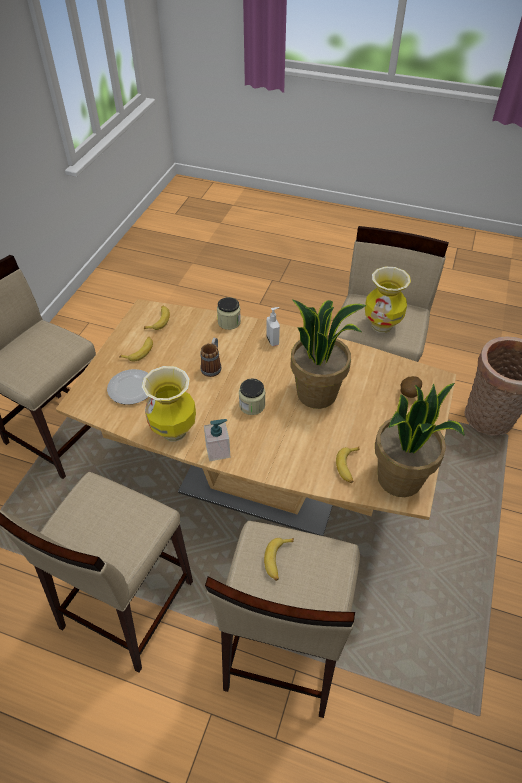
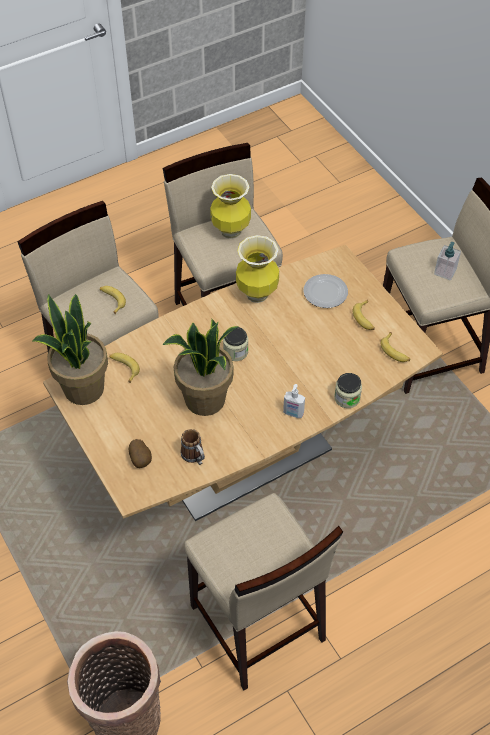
camera: 130 degrees right, 5 degrees up
mug [200,338,221,377] -> mug moved to [181,429,205,465]
soap dispenser [204,419,230,461] -> soap dispenser moved to [434,242,461,280]
vase [365,267,411,333] -> vase moved to [210,174,251,239]

